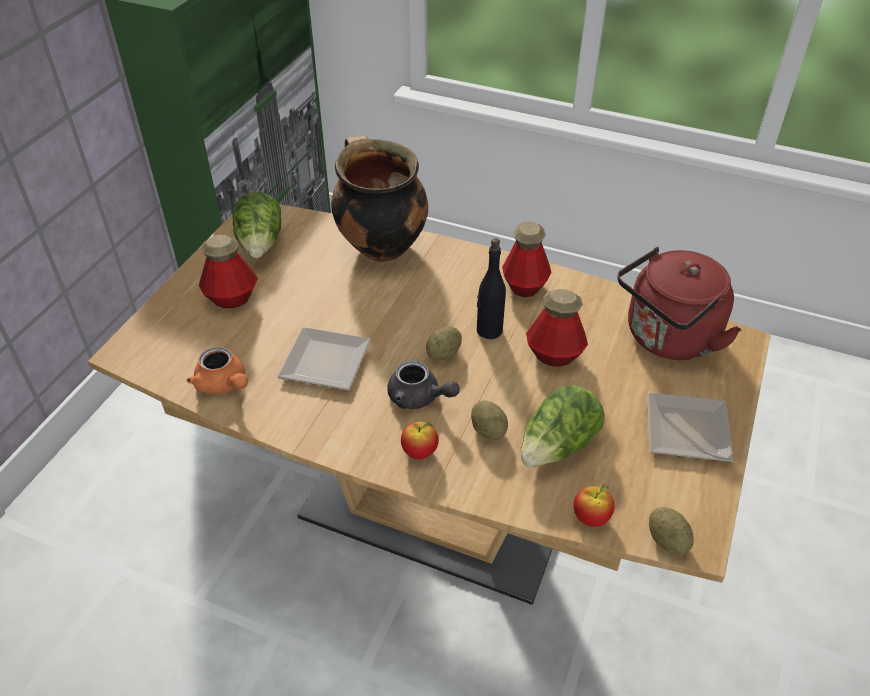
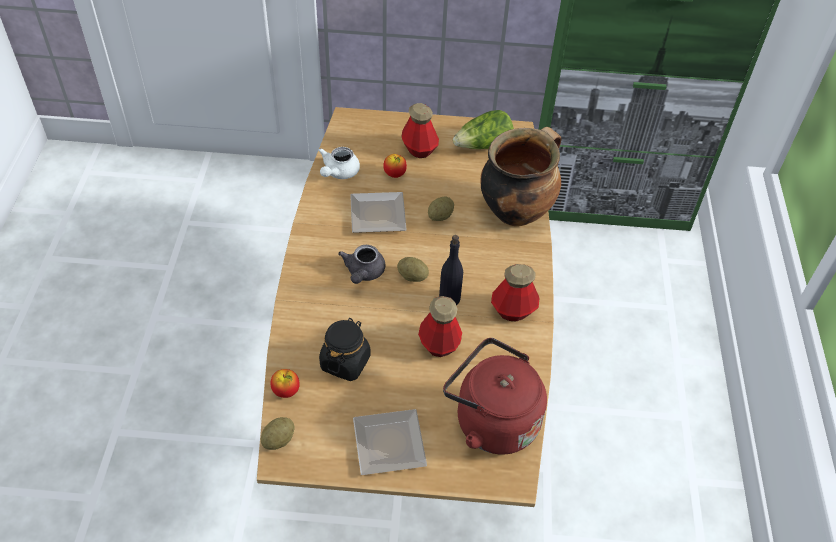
camera: 70 degrees right, 5 degrees up
orange teapot [187,347,248,394] -> white teapot [318,147,360,179]
apple [401,421,439,459] -> apple moved to [383,154,407,178]
potato [471,400,508,440] -> potato moved to [428,196,454,221]
lettuce [521,385,605,467] -> black jar [319,318,371,381]

